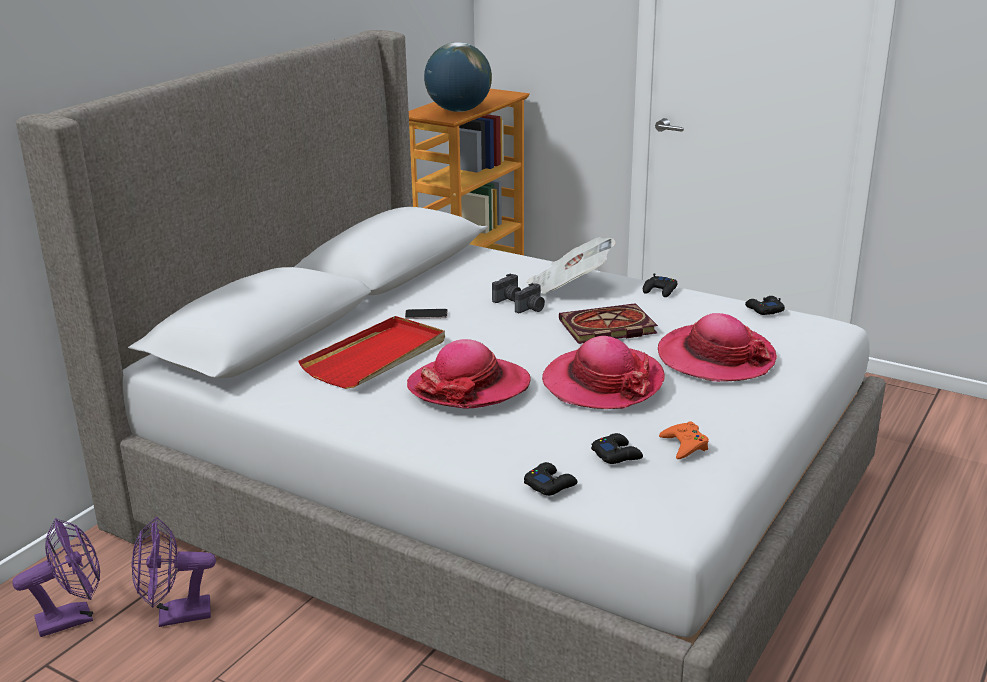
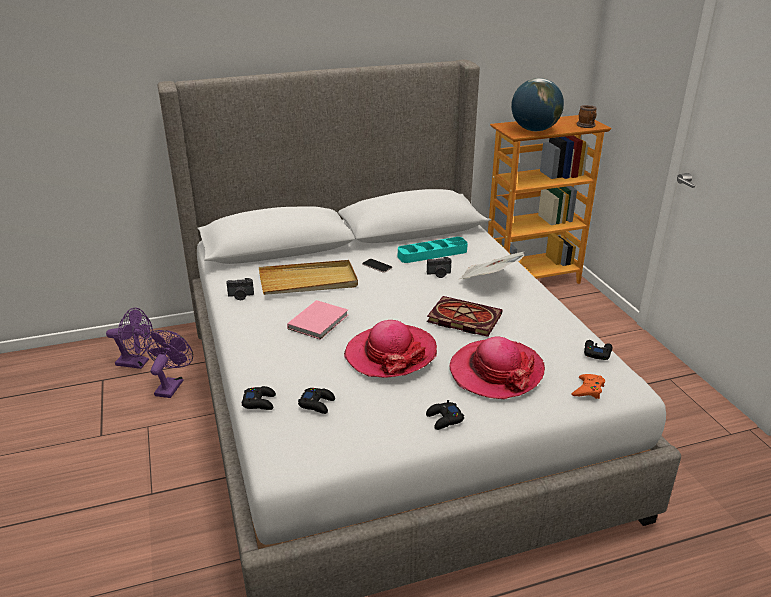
camera: 40 degrees right, 5 degrees up
purple fan [132,516,216,627] -> purple fan turned 75 degrees clockwise [144,330,193,398]
red tray [299,316,445,389] -> beige tray [259,260,358,295]
hat [407,339,531,409] -> pink book [287,300,348,340]
camera [515,283,545,313] -> camera moved to [226,278,254,300]
black game controller [643,273,677,297] -> black game controller moved to [426,400,464,430]
orange game controller [659,421,709,459] -> orange game controller moved to [571,374,605,399]
none -> turquoise tray [398,237,468,263]
none -> mug [577,105,597,128]

